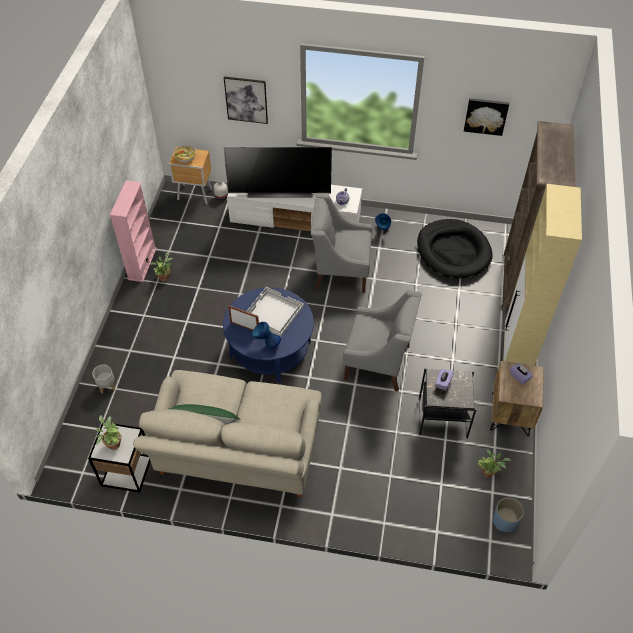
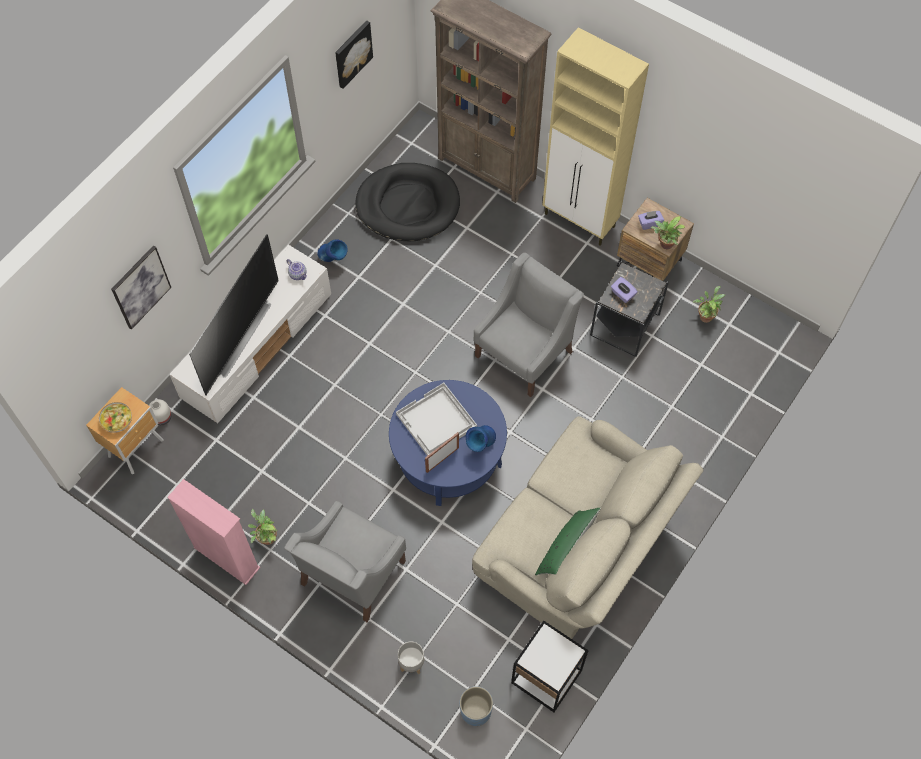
camera: 65 degrees left, 10 degrees up
potted plant [95,415,121,450] -> potted plant moved to [651,216,685,249]
grey armchair [311,193,372,293] -> grey armchair moved to [284,501,406,622]
blue planter [493,497,524,532] -> blue planter moved to [460,686,493,726]

